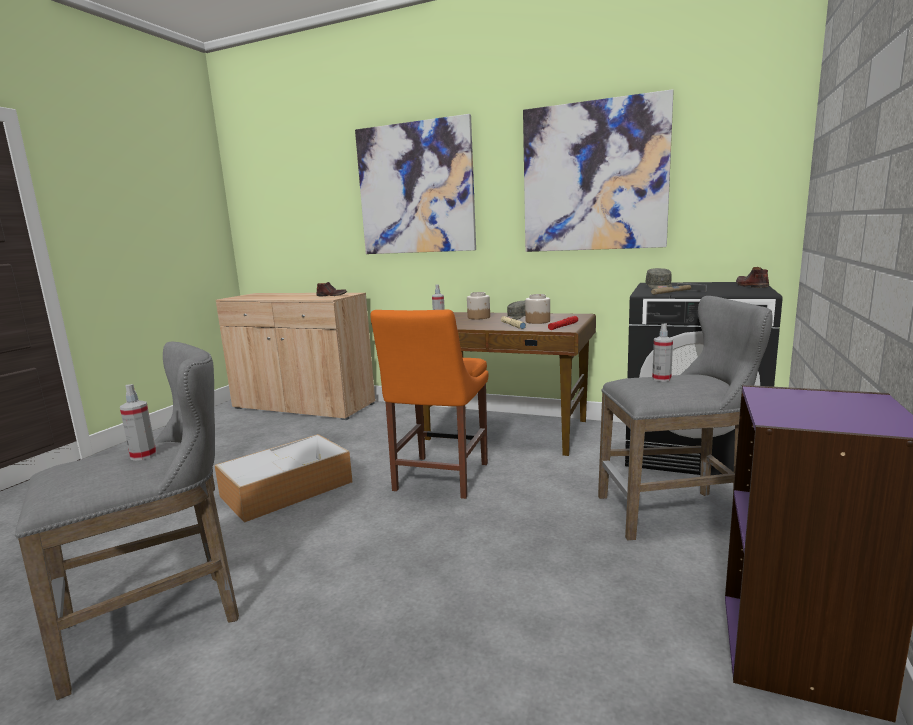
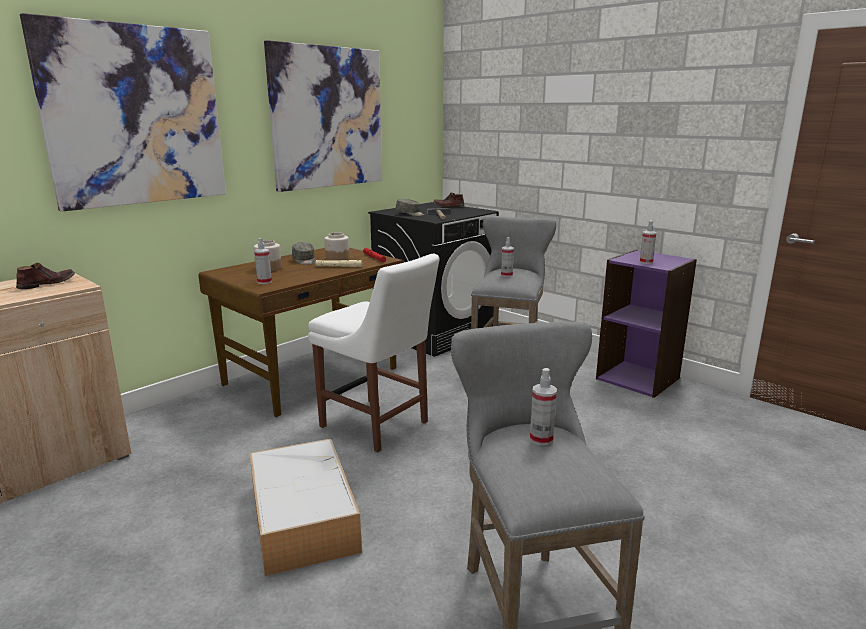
camera: 70 degrees left, 5 degrees up
orange chair [370,310,488,499] -> white chair [308,254,439,453]
none -> spray bottle [640,221,656,264]

